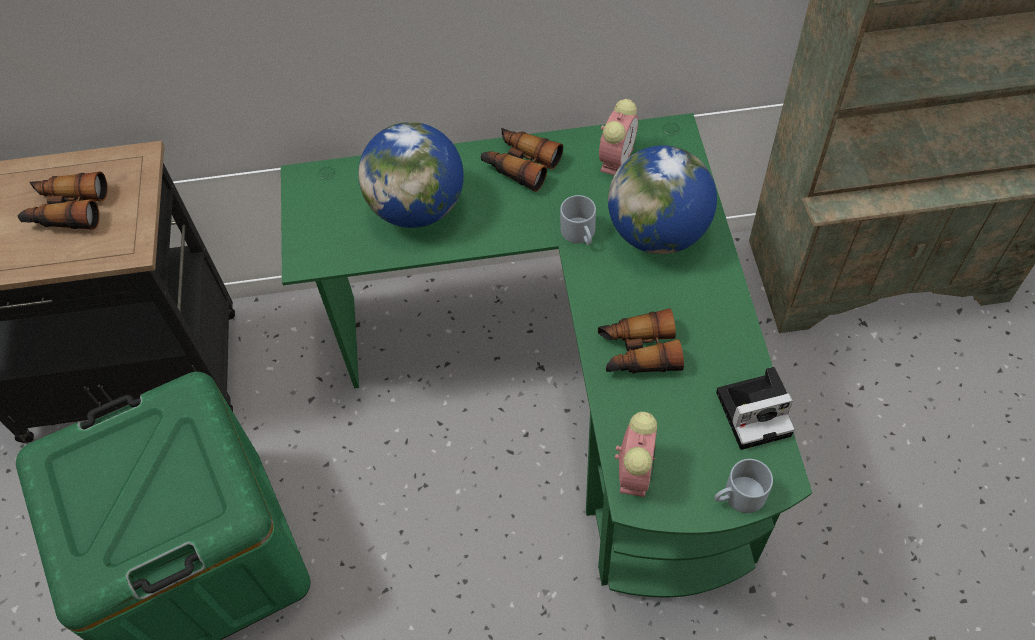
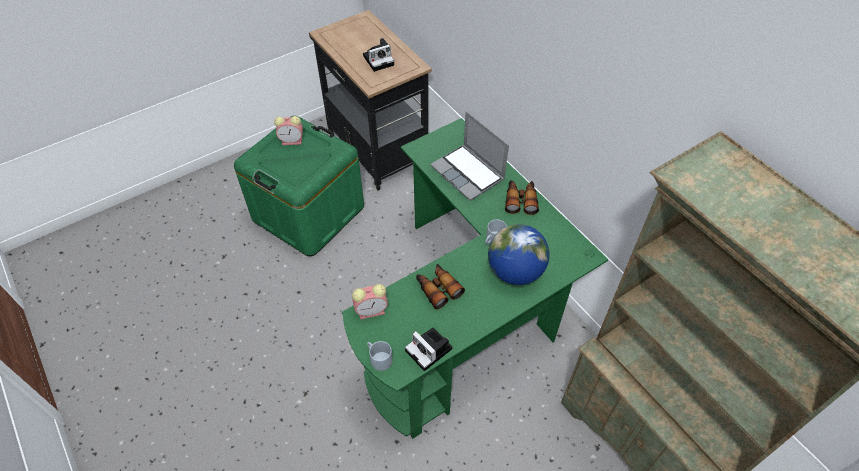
camera: 60 degrees right, 5 degrees down
binoculars [18,171,107,230] -> camera [363,38,394,72]
globe [358,122,464,228] -> laptop [430,111,509,201]
alarm clock [599,99,638,175] -> alarm clock moved to [274,116,303,145]

